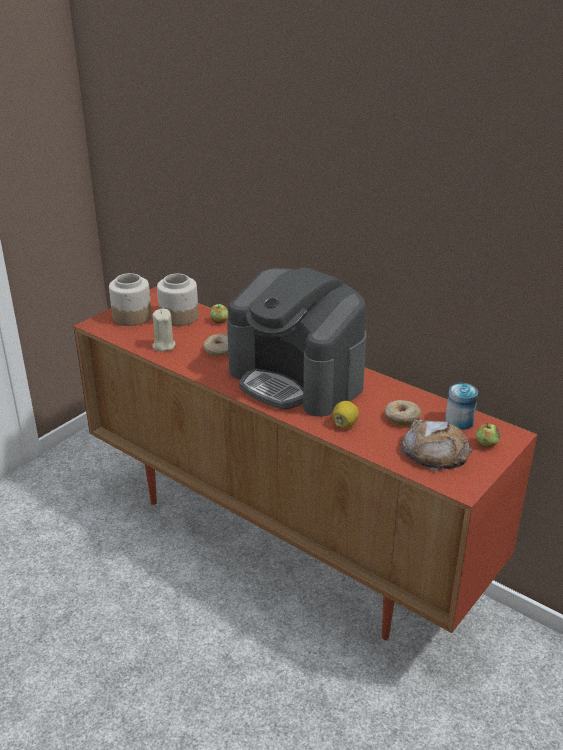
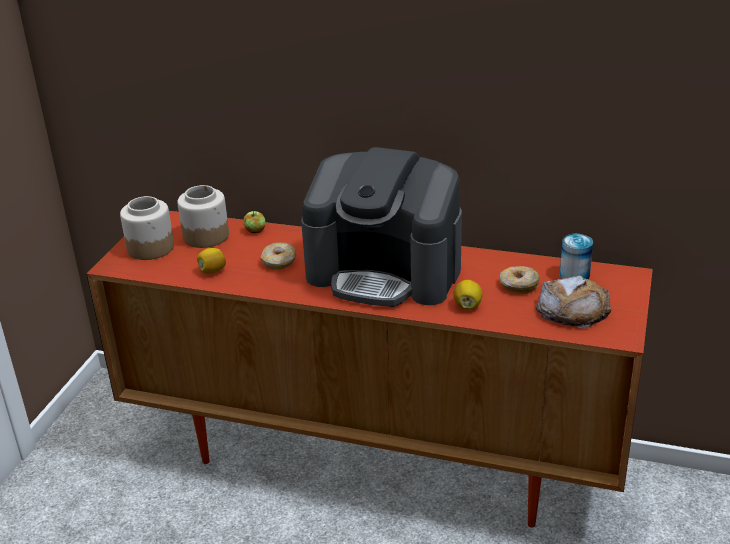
camera: 20 degrees left, 0 degrees up
beige candle [152,309,176,352] -> lemon [197,248,226,274]
apple [476,423,500,448] -> none

